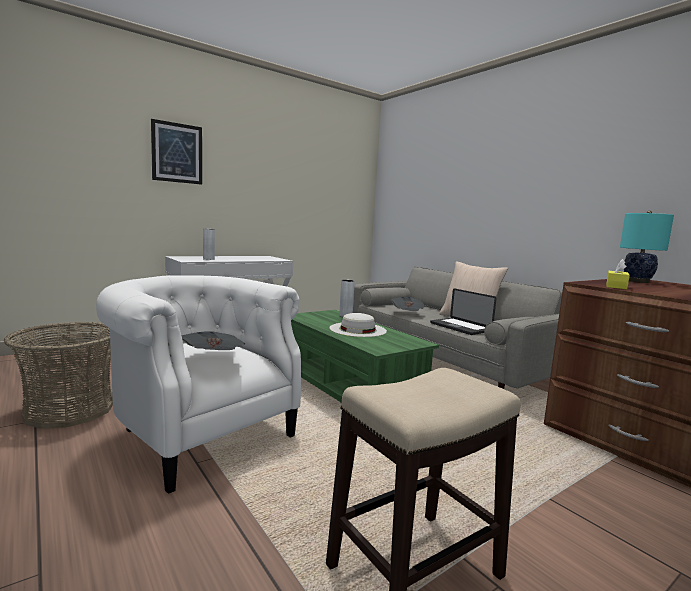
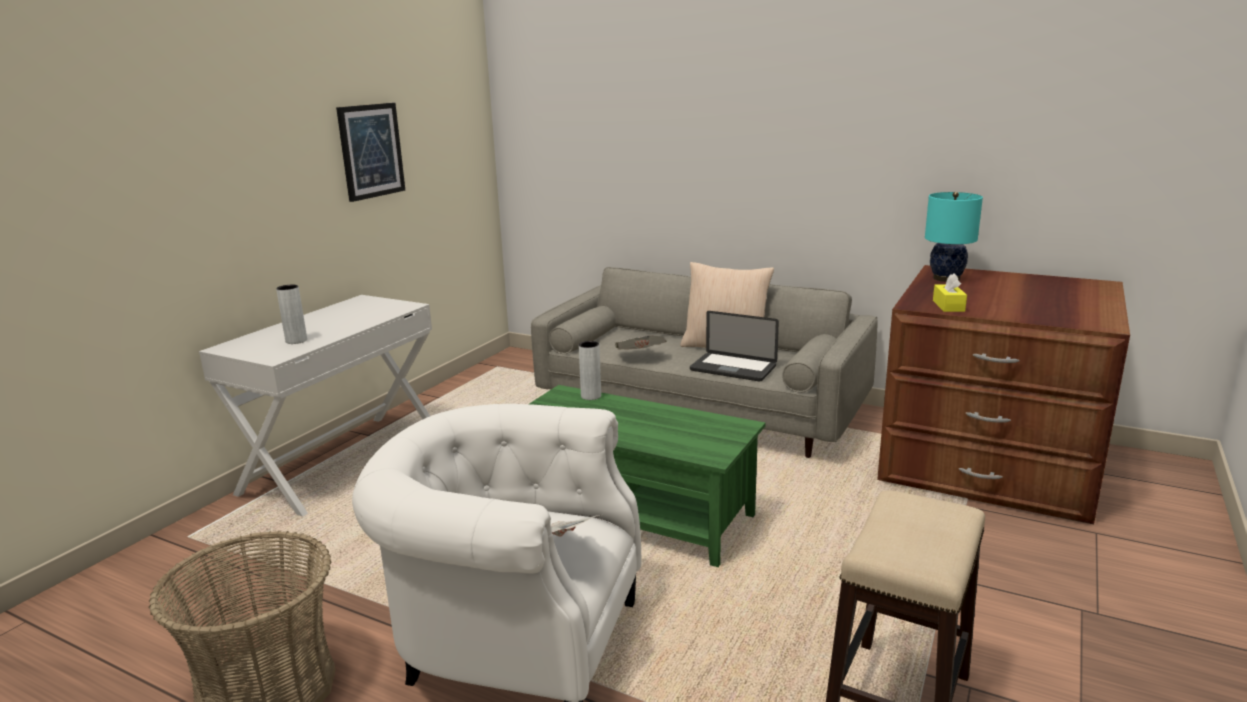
camera: 25 degrees left, 10 degrees up
picture [151,119,202,185] -> picture moved to [336,103,405,202]
white hat [329,313,387,337] -> none

